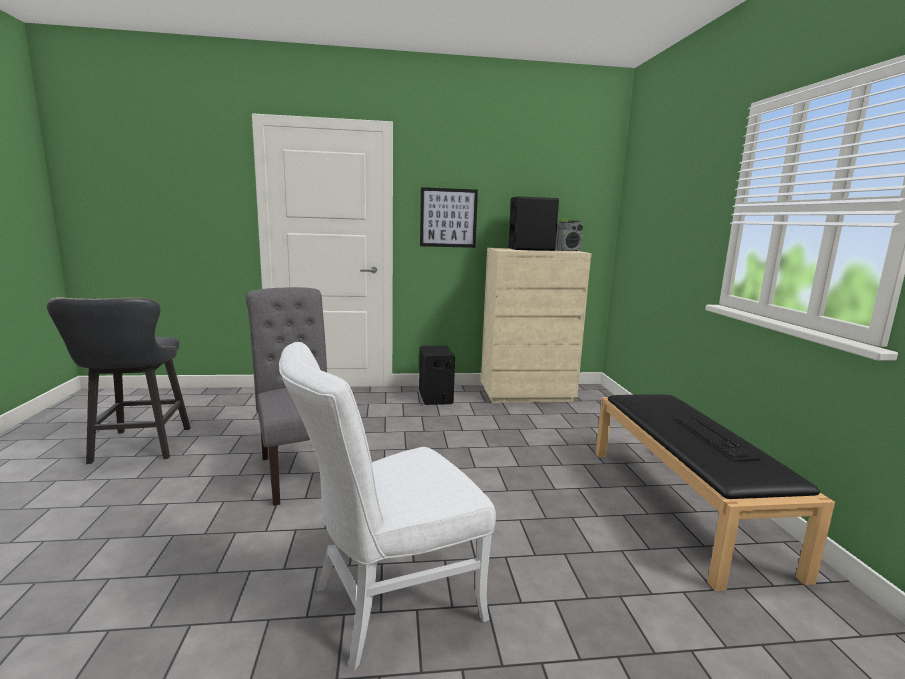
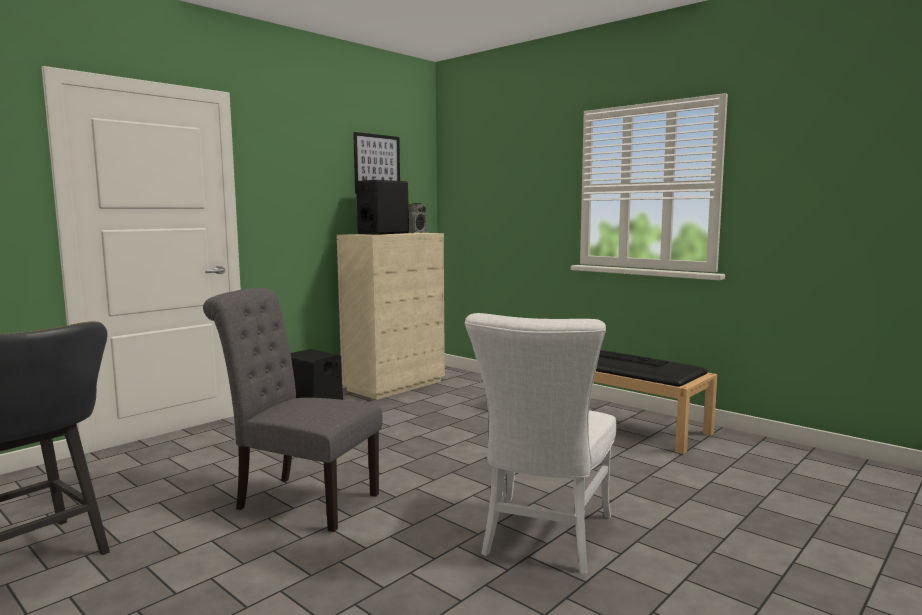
camera: 40 degrees left, 5 degrees down
picture [420,187,478,248] -> picture moved to [353,132,400,194]

